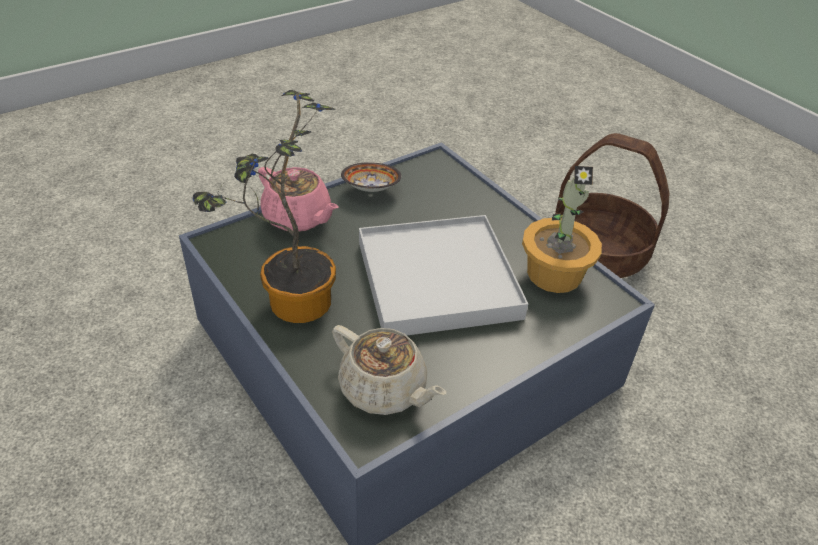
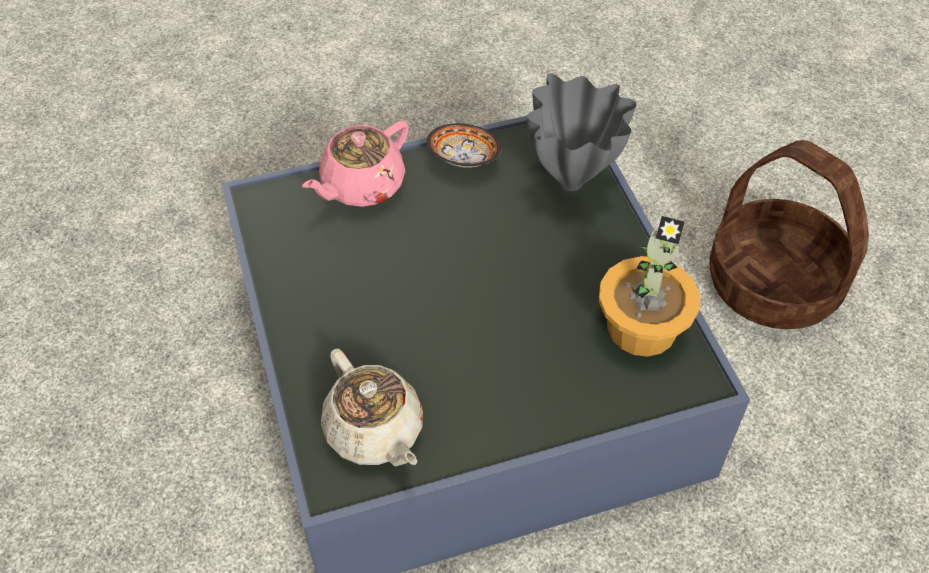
camera: 20 degrees right, 10 degrees up
potted plant [193,90,336,323] -> none
pink teapot [258,167,339,232] -> pink teapot turned 75 degrees clockwise [303,121,409,207]
white tray [359,215,528,335] -> none
none -> grey vase [527,73,637,191]

